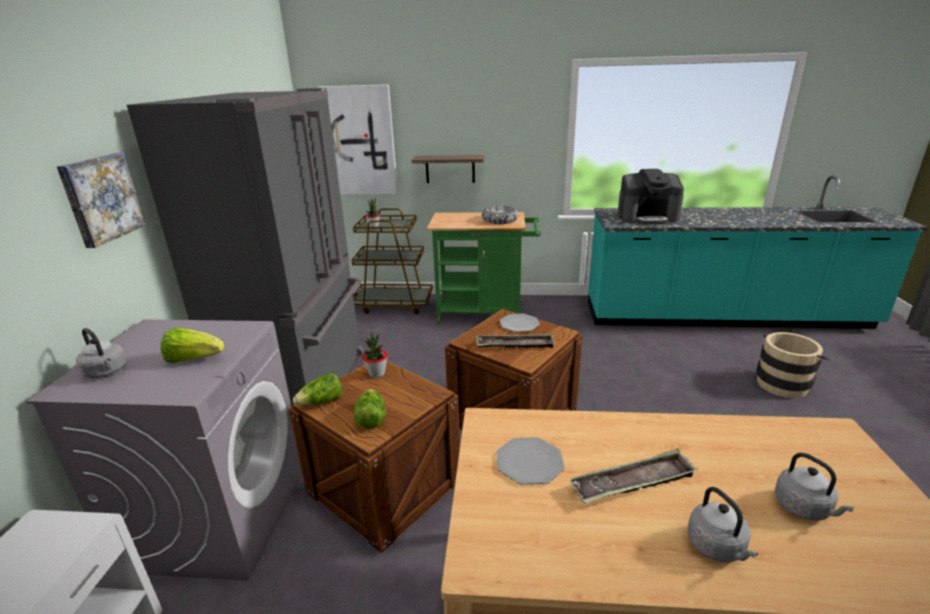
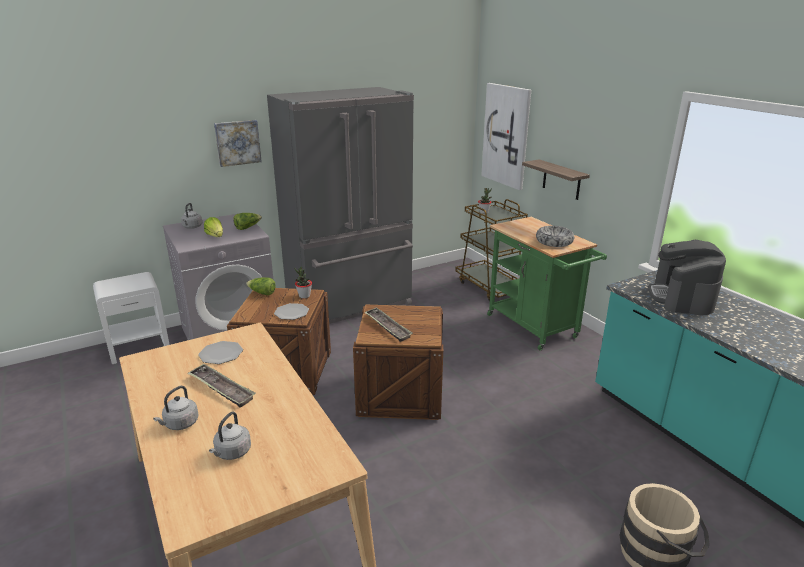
camera: 55 degrees right, 0 degrees up
lettuce [354,389,386,430] -> lettuce moved to [233,213,262,230]
plate [500,313,540,332] -> plate moved to [274,303,309,320]
coffee machine [617,169,684,224] -> coffee machine turned 45 degrees clockwise [648,240,726,315]

